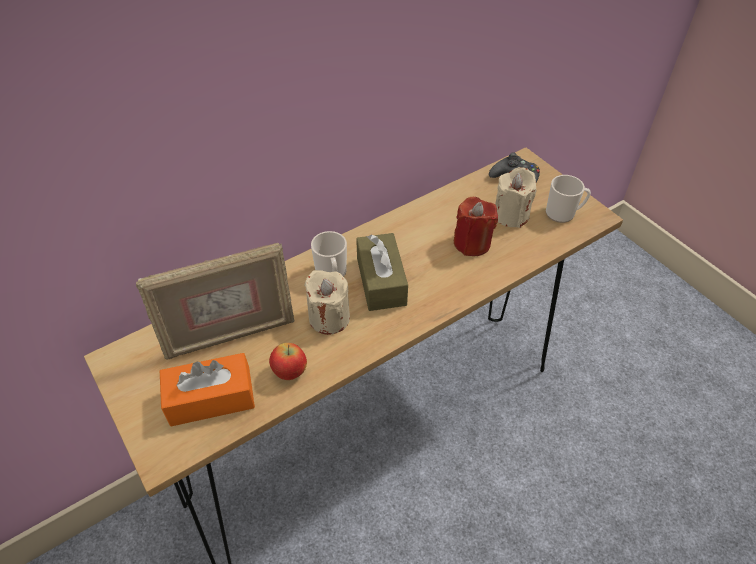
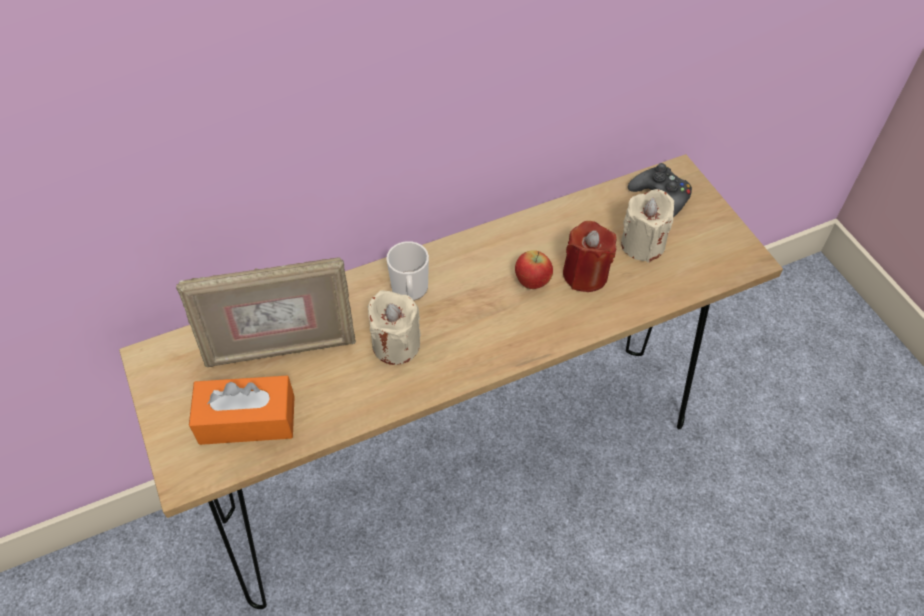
camera: 10 degrees right, 5 degrees up
apple [269,343,307,380] -> apple moved to [515,250,553,289]
brown tissue box [356,233,408,311] -> none
mug [546,175,591,223] -> none

